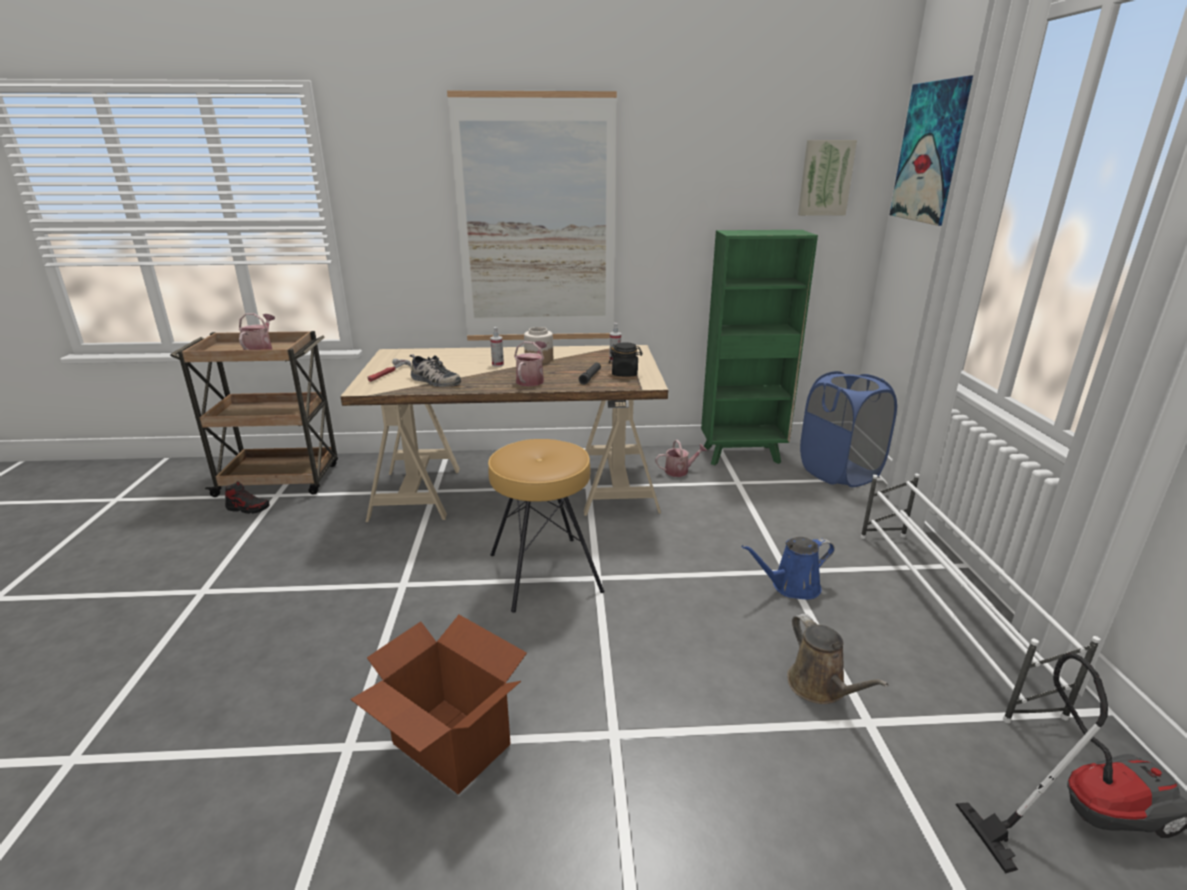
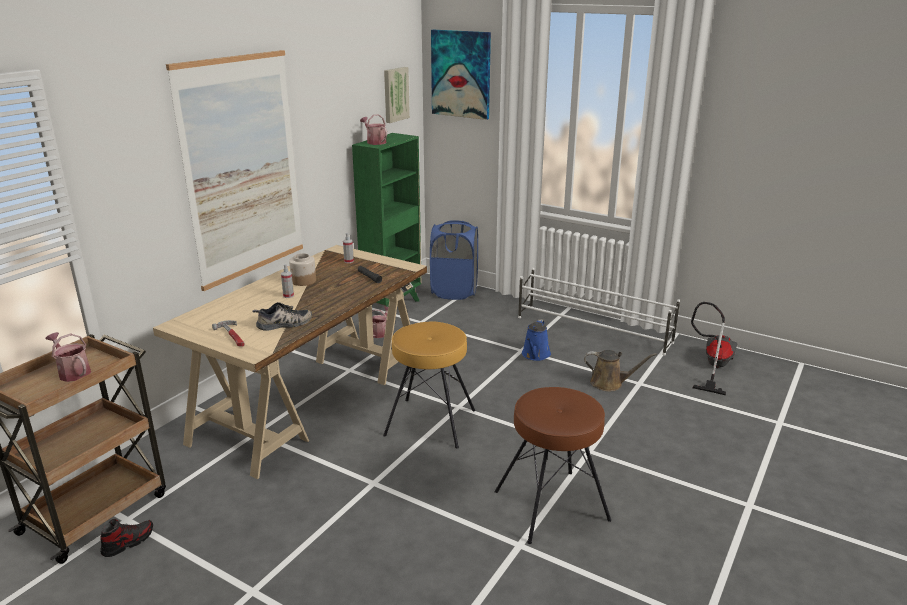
camera: 55 degrees left, 0 degrees up
cardboard box [350,615,527,795] -> brown stool [494,387,611,544]
watering can [514,341,547,386] -> watering can moved to [360,114,387,145]
black jar [609,342,642,377] -> none

